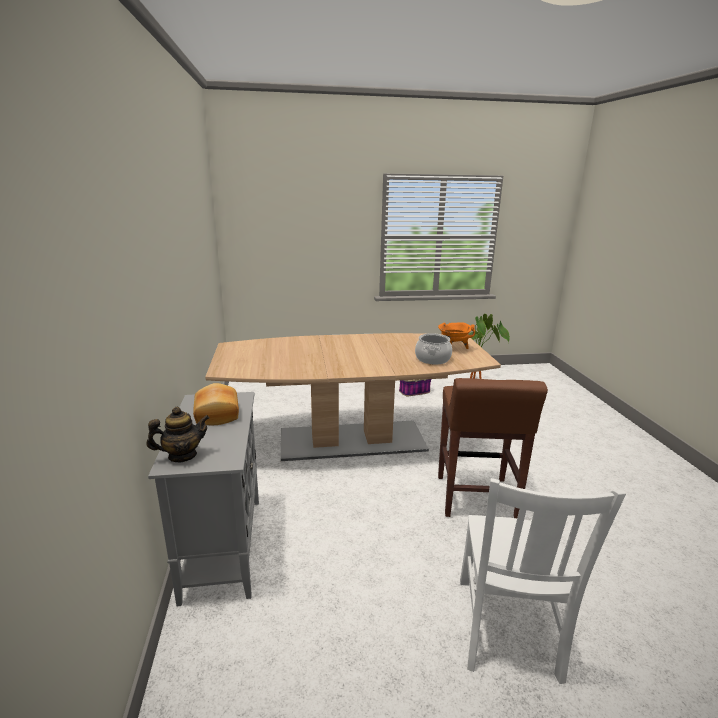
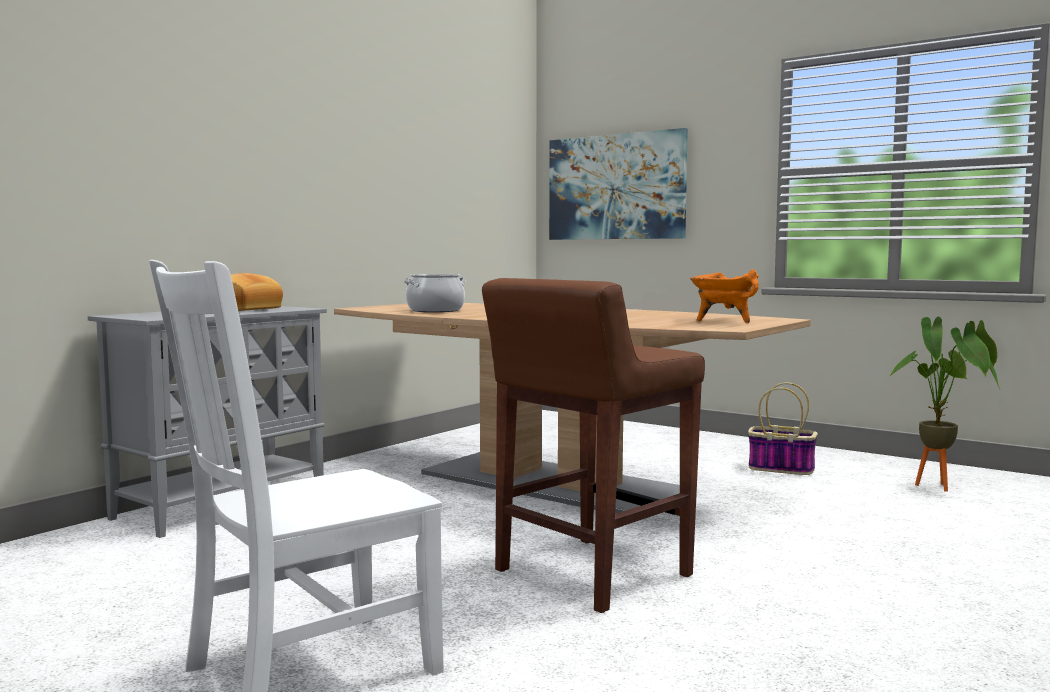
camera: 45 degrees right, 15 degrees down
teapot [147,407,210,462] -> none
cooking pot [415,333,452,364] -> cooking pot moved to [404,274,466,312]
none -> picture [549,128,688,240]

